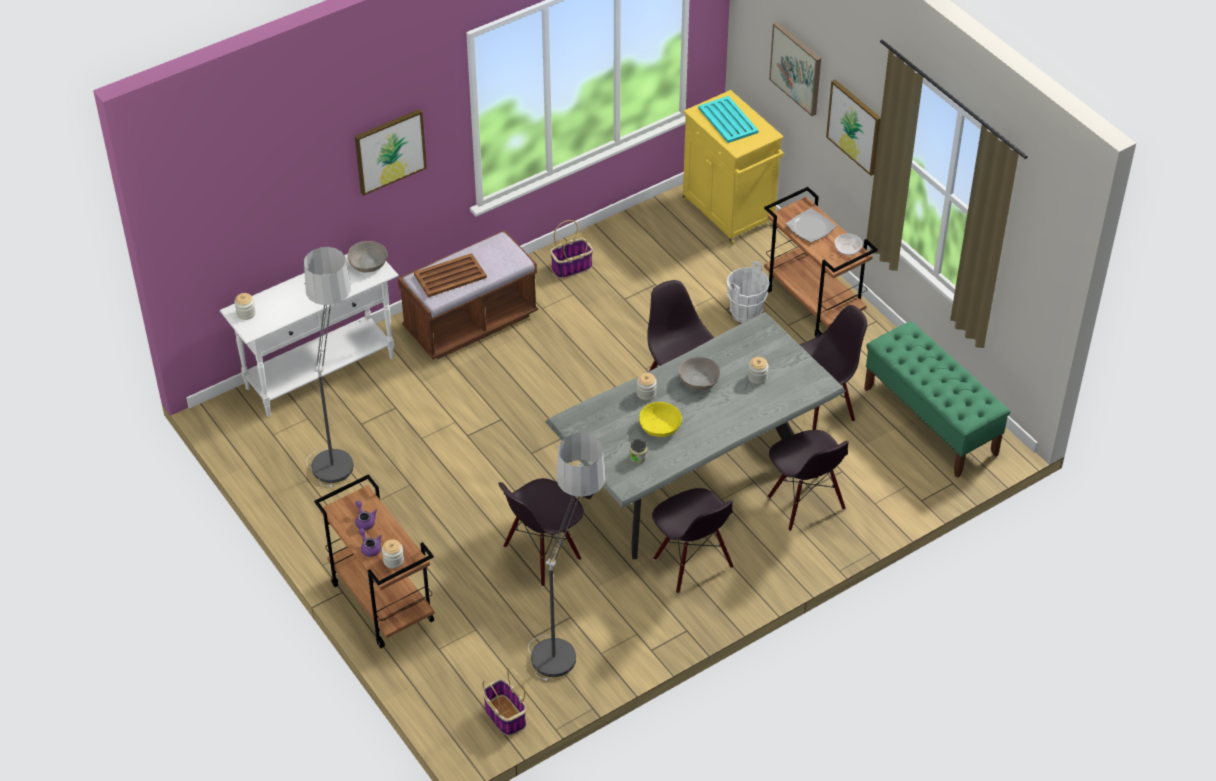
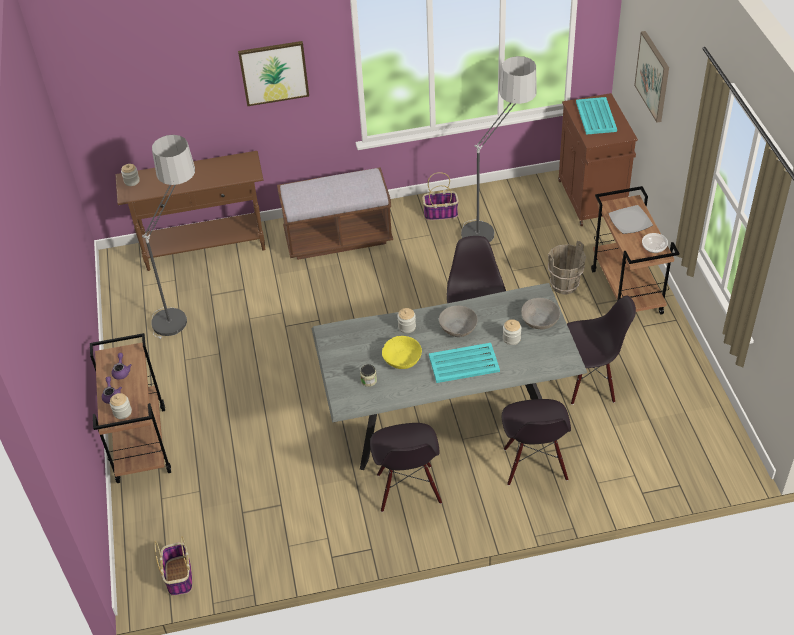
camera: 25 degrees right, 0 degrees up
white console table [220,254,399,416] -> brown console table [115,151,265,271]
grey bowl [347,241,388,272] -> grey bowl moved to [521,298,560,329]
brown tray [414,253,487,297] -> none
black chair [498,478,584,587] -> none
floor lamp [528,433,606,681] -> floor lamp moved to [461,56,537,243]
yellow cabinet [682,90,784,245] -> brown cabinet [558,93,638,226]
white bucket [727,261,770,323] -> brown bucket [548,241,586,295]
picture [826,80,881,176] -> none
green bench [864,321,1010,478] -> none
none -> turquoise tray [429,343,500,383]

